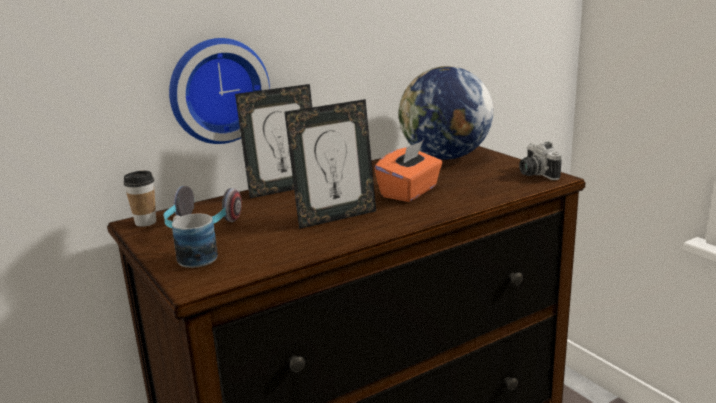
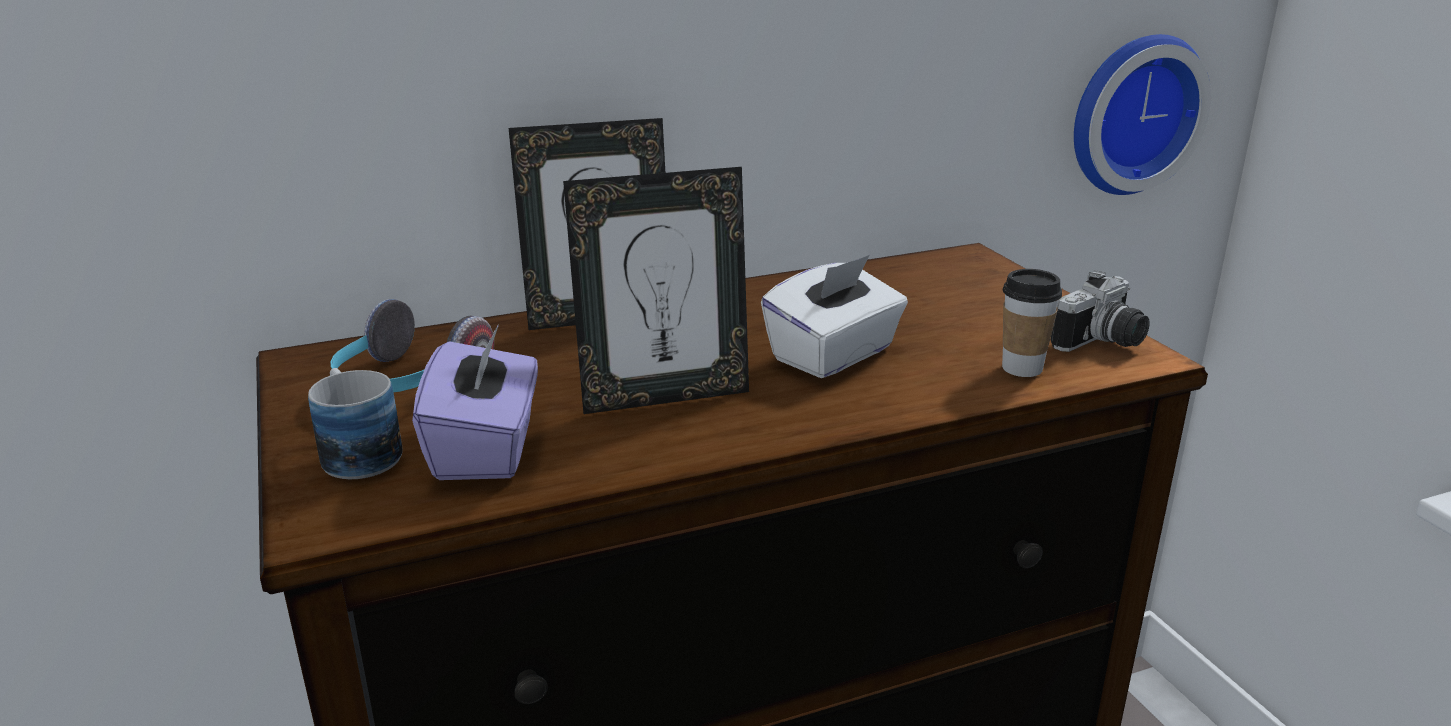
camera: 10 degrees right, 5 degrees up
cup [123,171,156,227] -> cup moved to [1002,269,1062,377]
wall clock [169,38,270,144] -> wall clock moved to [1074,34,1211,195]
orange tissue box [374,141,443,202] -> white tissue box [761,255,908,378]
globe [399,66,493,160] -> none
camera [519,142,562,180] -> camera turned 120 degrees counterclockwise [1051,270,1150,352]
none -> purple tissue box [412,324,538,480]

